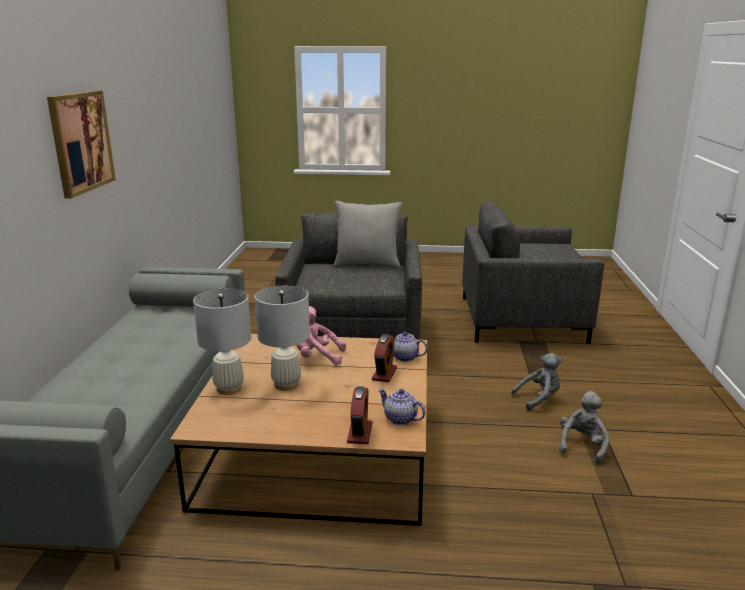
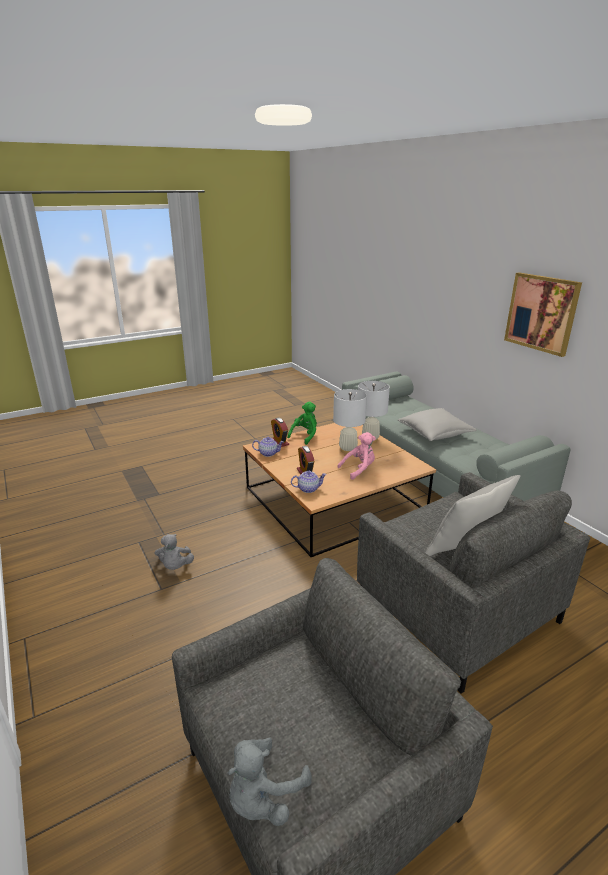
camera: 145 degrees right, 5 degrees up
grey plush toy [511,353,563,410] -> grey plush toy moved to [228,737,312,826]
none -> green plush toy [287,401,317,445]
none -> grey pillow [398,408,477,441]

